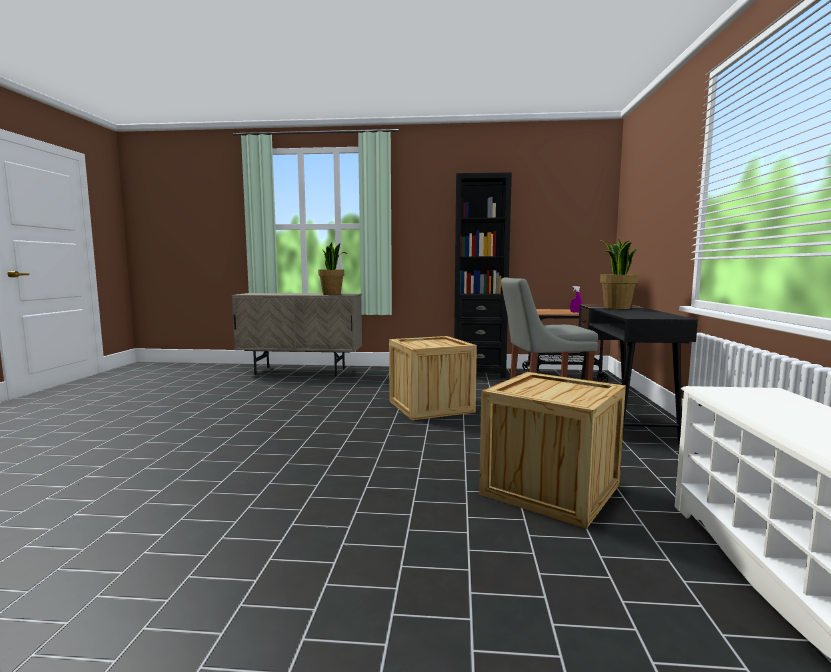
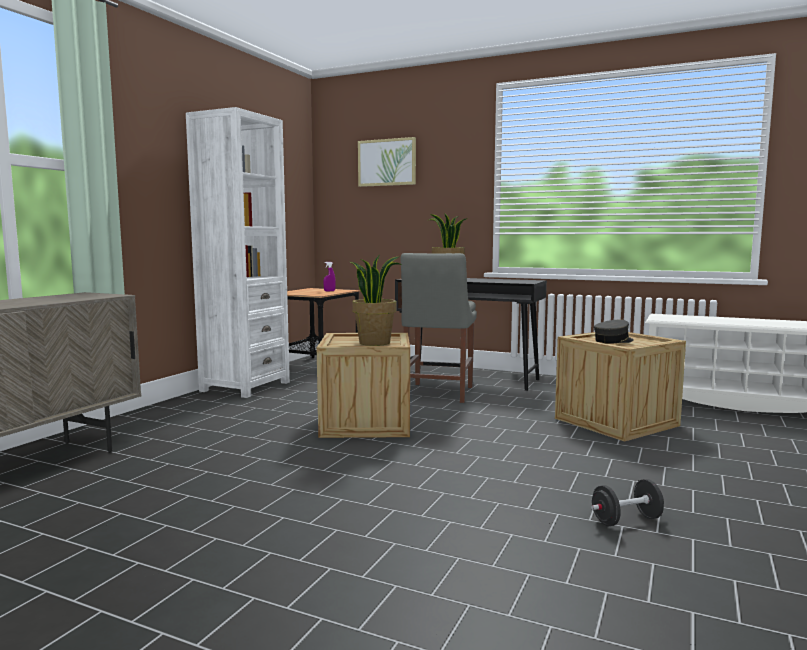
camera: 70 degrees left, 0 degrees up
potted plant [318,243,347,295] -> potted plant moved to [350,256,402,346]
black bookcase [454,172,512,378] -> white bookcase [186,107,290,398]
none -> picture [358,137,416,187]
none -> black dumbbell [591,479,664,526]
none -> grey cap [594,320,634,344]

